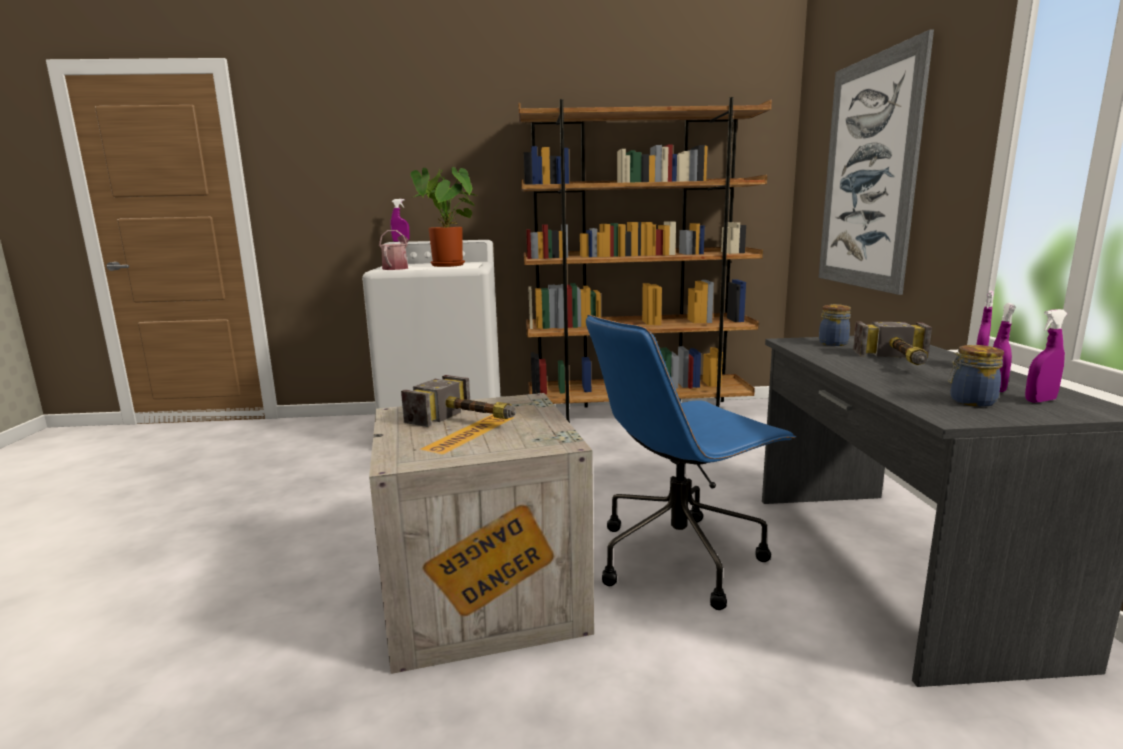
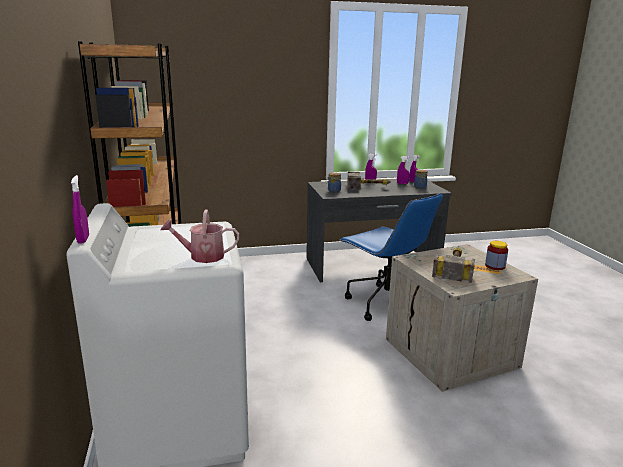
camera: 100 degrees left, 5 degrees up
potted plant [411,167,476,267] -> none
picture [819,30,934,295] -> none
none -> jar [485,241,508,270]

